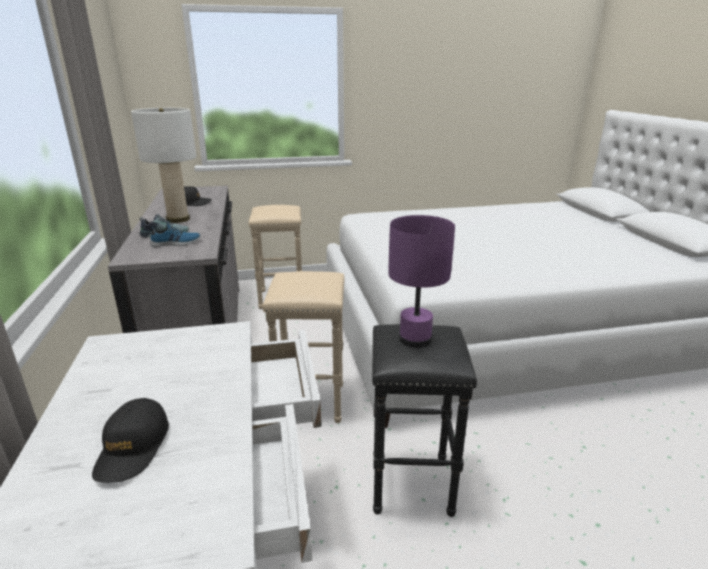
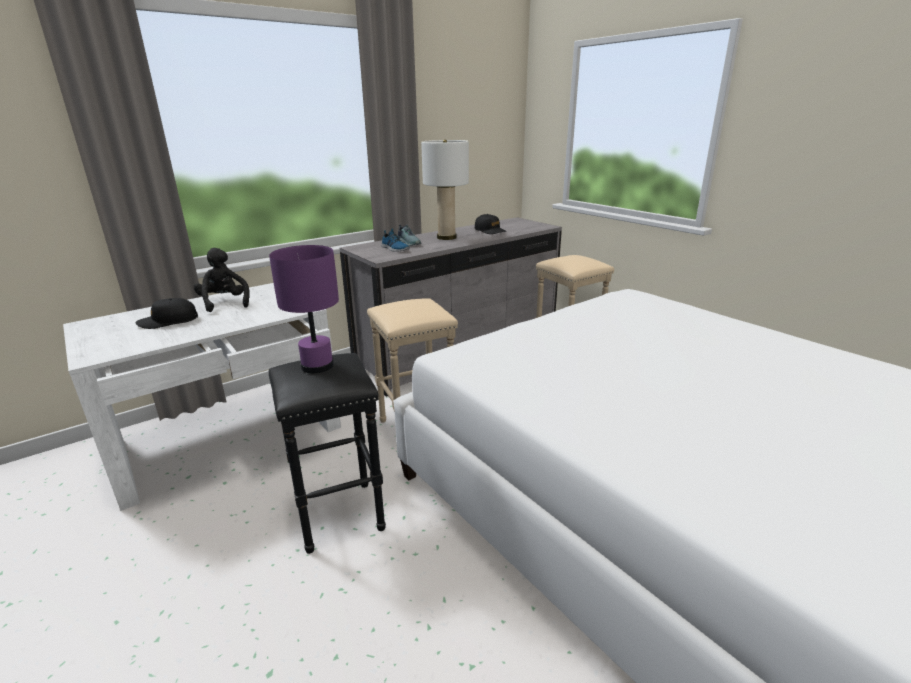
camera: 65 degrees right, 0 degrees up
none -> black plush toy [194,248,250,312]

